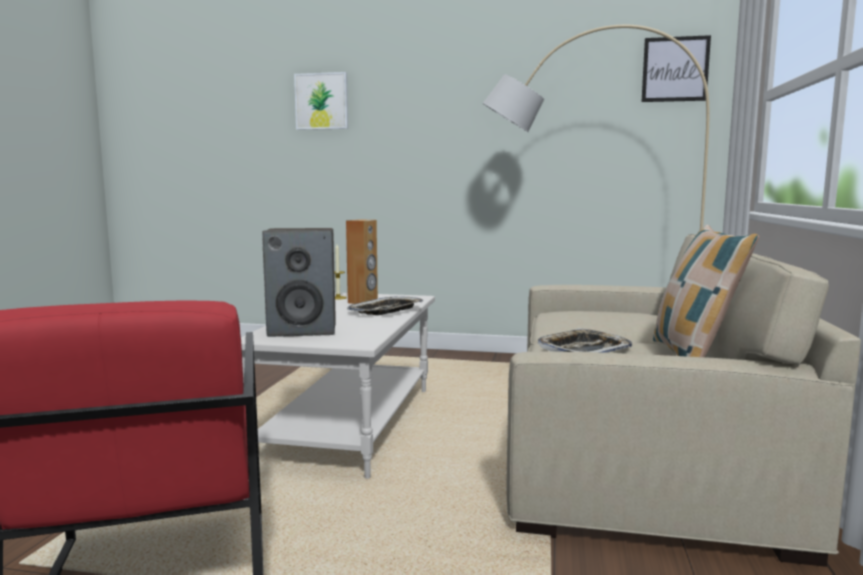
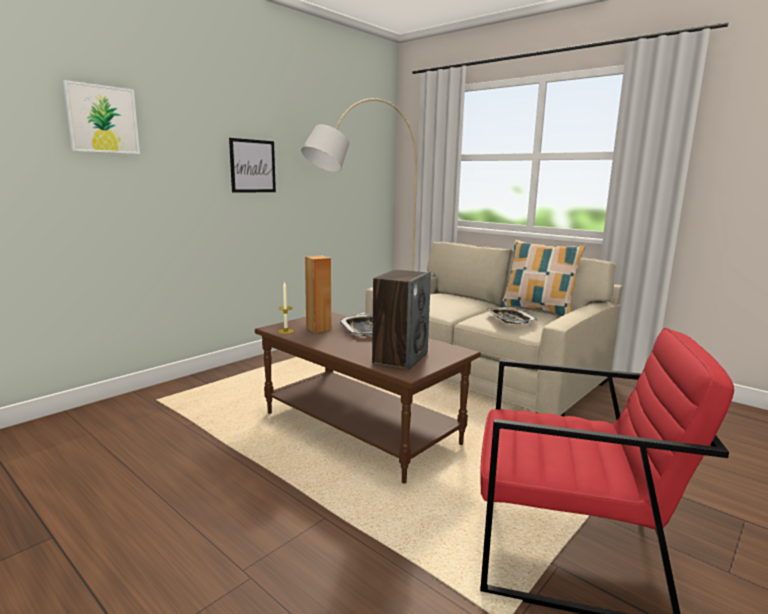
camera: 60 degrees left, 5 degrees up
white coffee table [241,293,435,479] -> brown coffee table [255,312,481,483]
picture [641,35,711,102] -> picture moved to [229,138,276,193]

